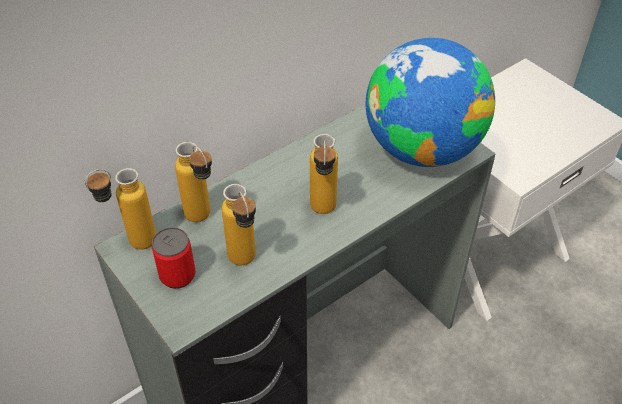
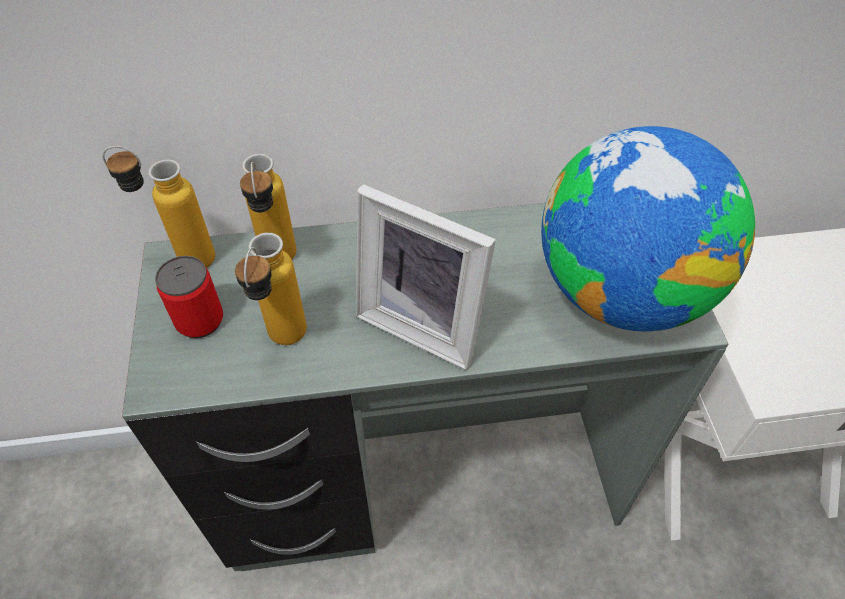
camera: 30 degrees right, 5 degrees up
bottle [310,134,338,214] -> picture frame [356,184,496,370]

